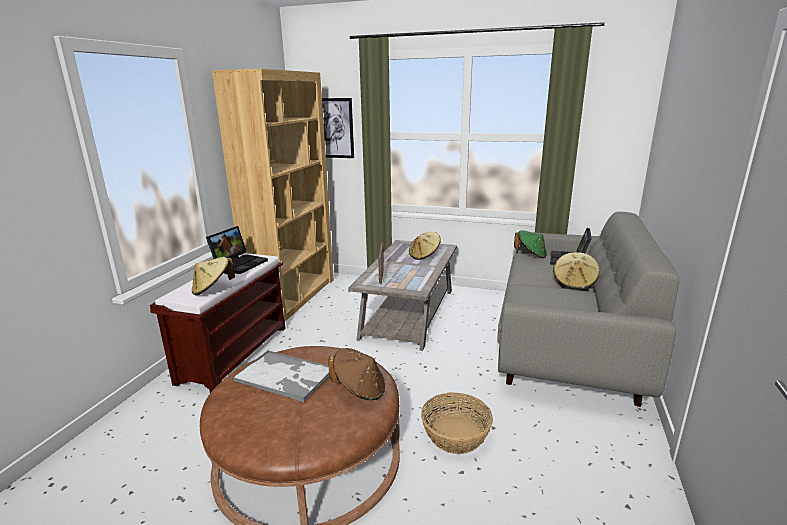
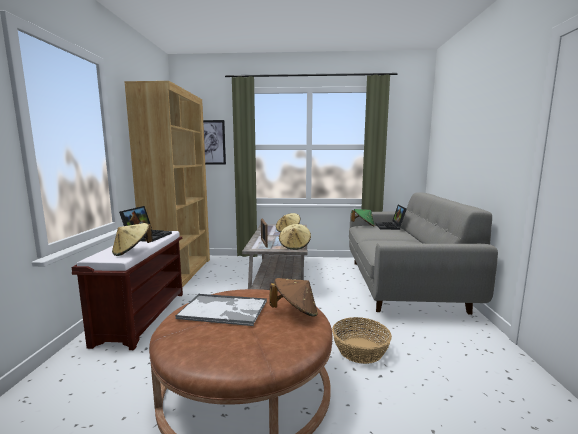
camera: 15 degrees left, 10 degrees down
beige hat [553,252,600,289] -> beige hat moved to [279,224,311,250]

